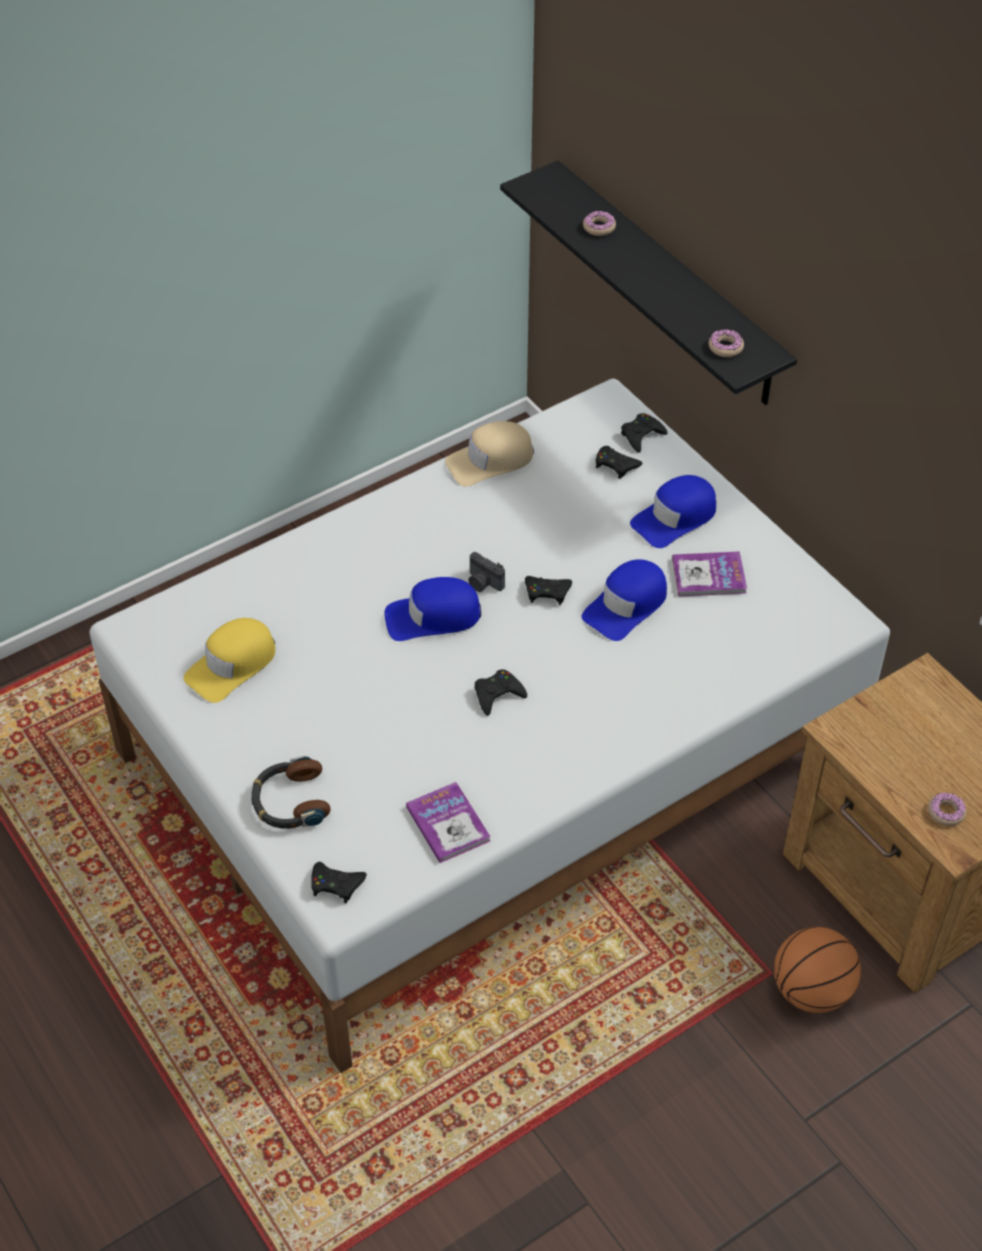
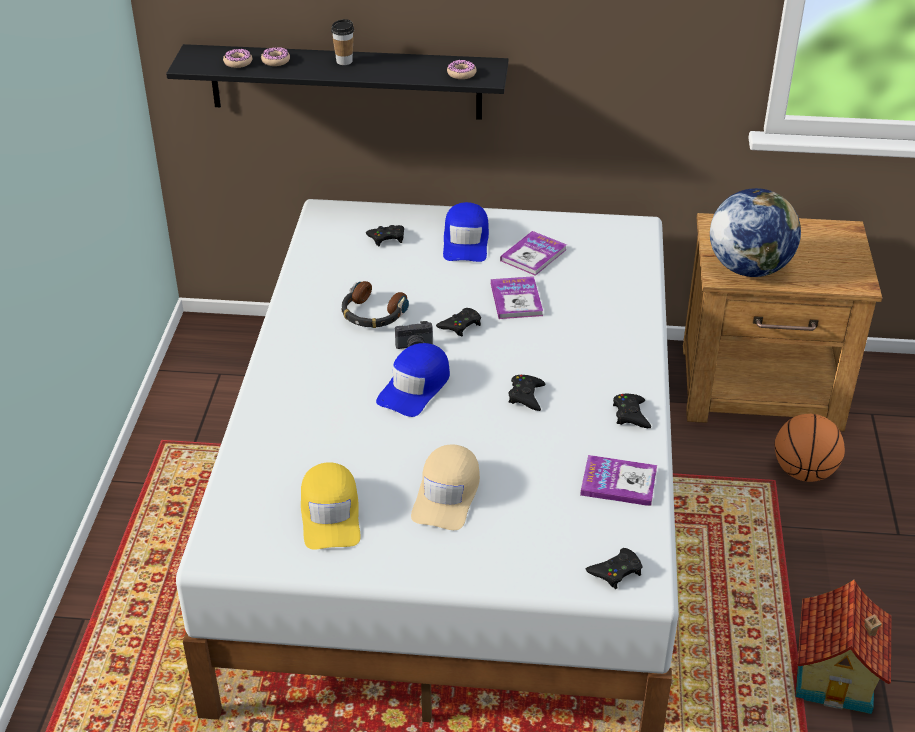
camera: 50 degrees left, 10 degrees down
headphones [251,756,331,829] -> headphones moved to [341,281,409,328]
beige cap [445,421,534,486] -> beige cap moved to [411,445,480,530]
blue cap [582,559,667,641] -> book [491,276,543,319]
black game controller [621,413,668,453] -> black game controller moved to [613,394,651,428]
donut [928,792,966,826] -> donut moved to [223,49,252,68]
none -> cup [331,19,354,65]
none -> globe [710,188,801,277]
none -> toy house [796,580,891,714]

